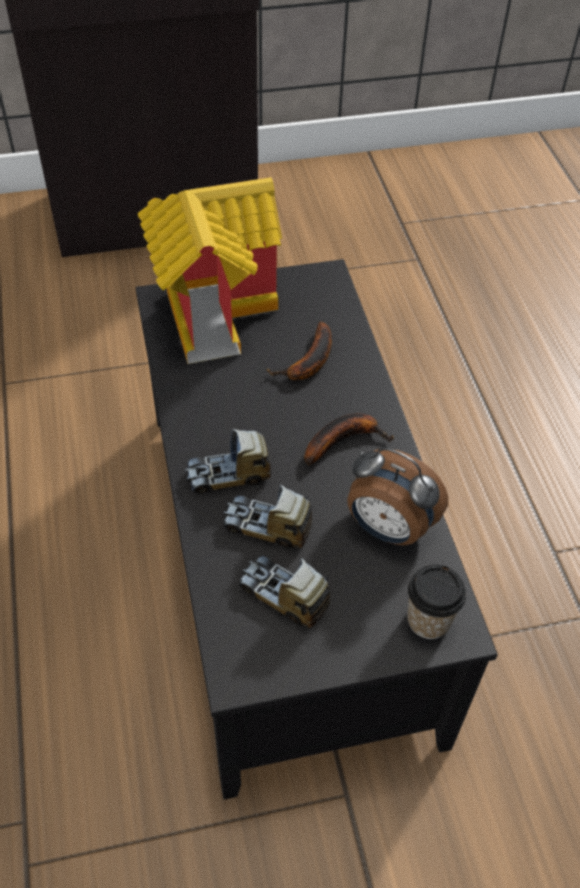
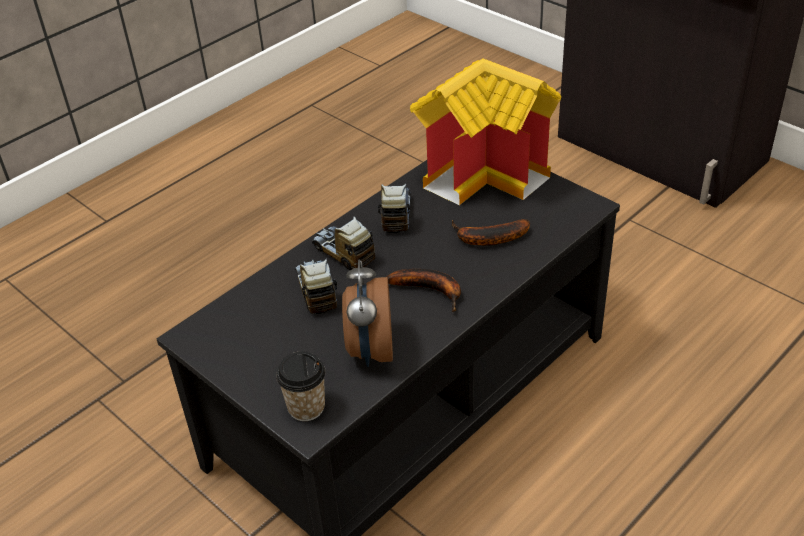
camera: 60 degrees right, 10 degrees down
toy truck [239,556,330,628] -> toy truck moved to [378,184,411,233]

